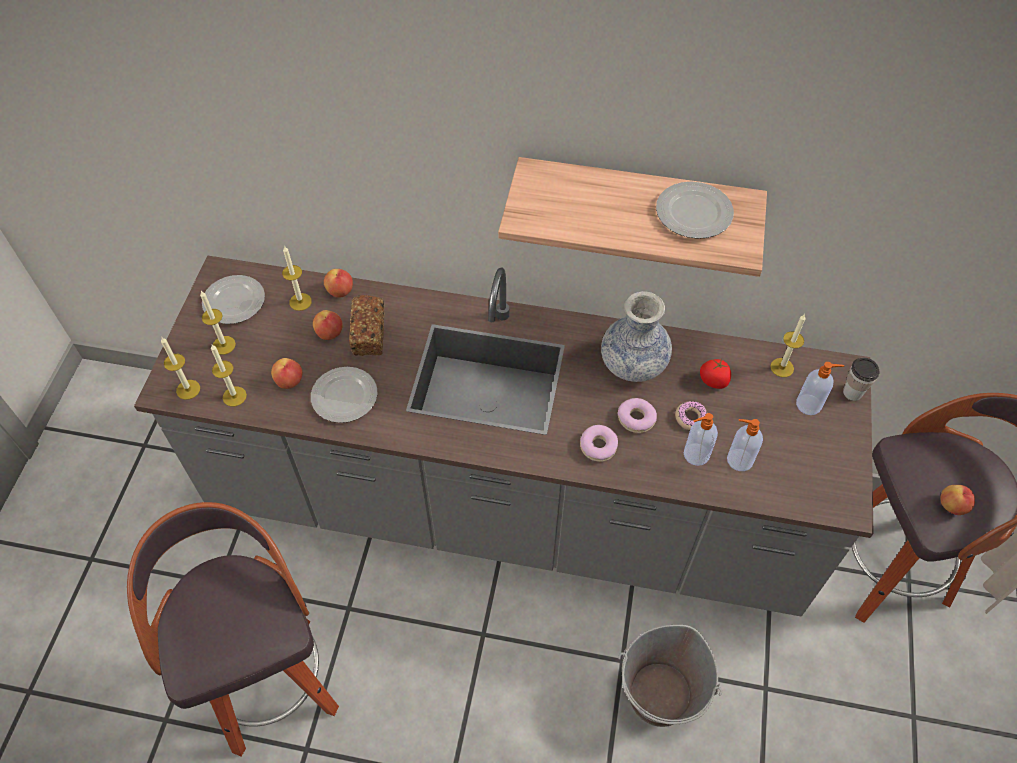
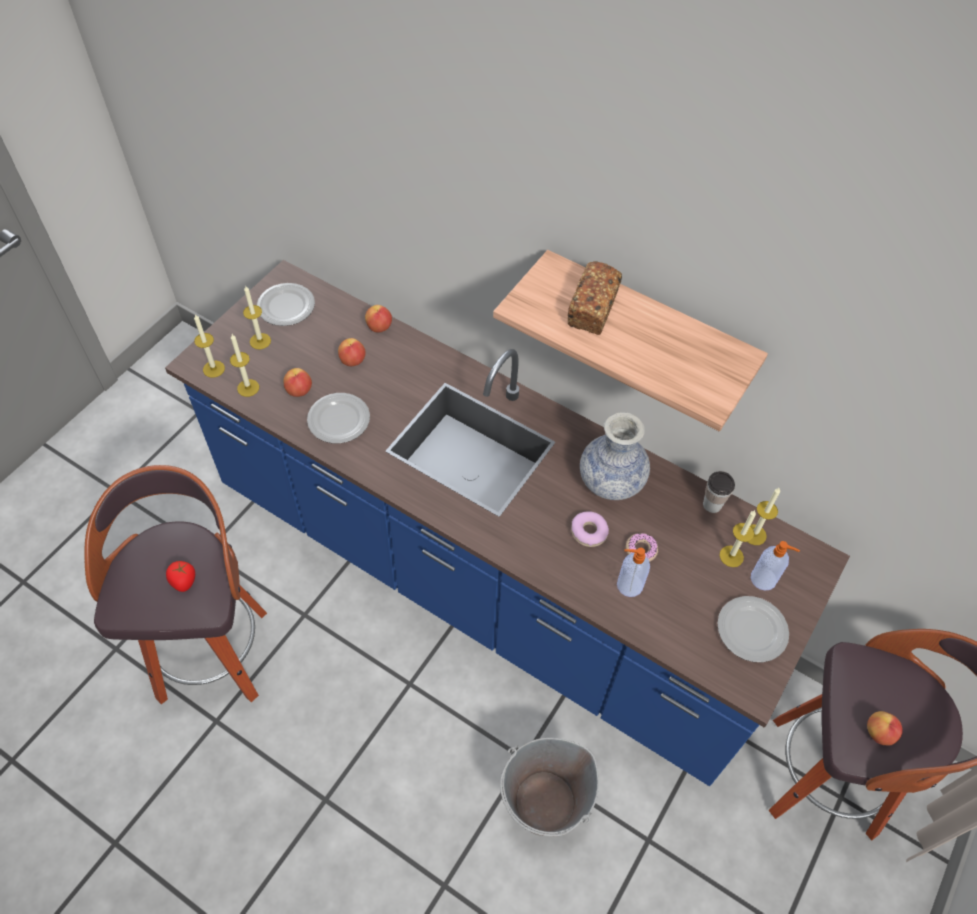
camera: 20 degrees right, 0 degrees up
grey counter [134,255,874,616] -> blue counter [165,260,850,786]
candle [282,246,312,311] -> candle moved to [719,510,756,567]
bread [349,295,384,356] -> bread moved to [567,261,622,335]
donut [580,425,618,462] -> none
plate [656,181,734,239] -> plate moved to [717,596,789,662]
tomato [700,359,731,389] -> tomato moved to [166,561,195,592]
soap dispenser [727,419,763,471] -> none
cup [843,358,879,401] -> cup moved to [703,471,735,513]

